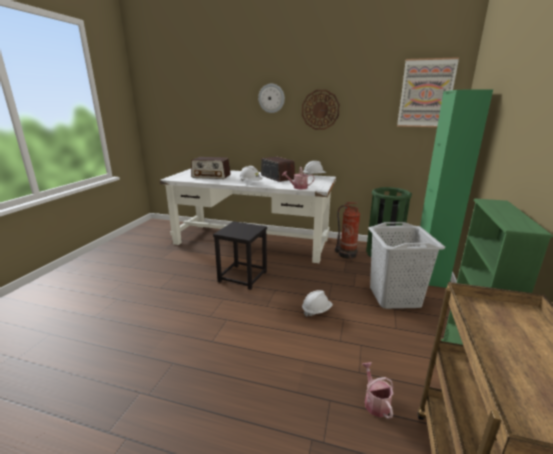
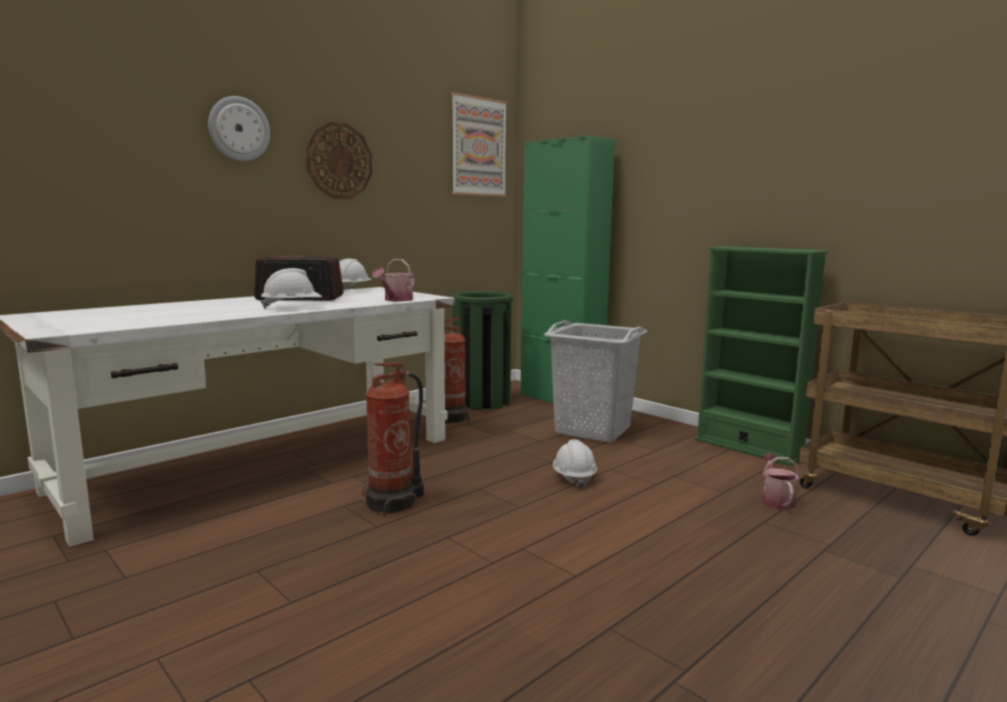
camera: 60 degrees left, 10 degrees down
radio [191,157,231,179] -> none
black stool [213,221,267,290] -> fire extinguisher [362,363,424,516]
watering can [362,362,393,419] -> watering can turned 75 degrees clockwise [762,453,800,509]

